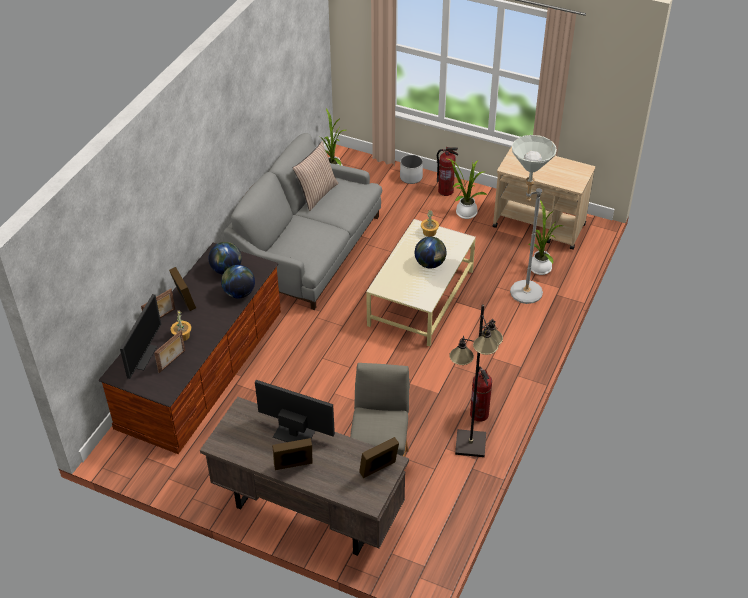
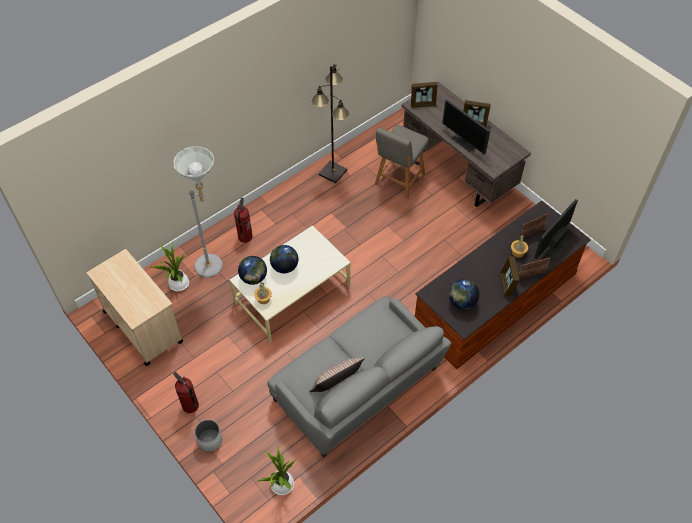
camera: 155 degrees left, 10 degrees up
globe [221,265,255,298] -> globe moved to [238,256,267,285]
potted plant [448,159,487,219] -> none
fire extinguisher [470,367,492,422] -> fire extinguisher moved to [234,198,253,243]

